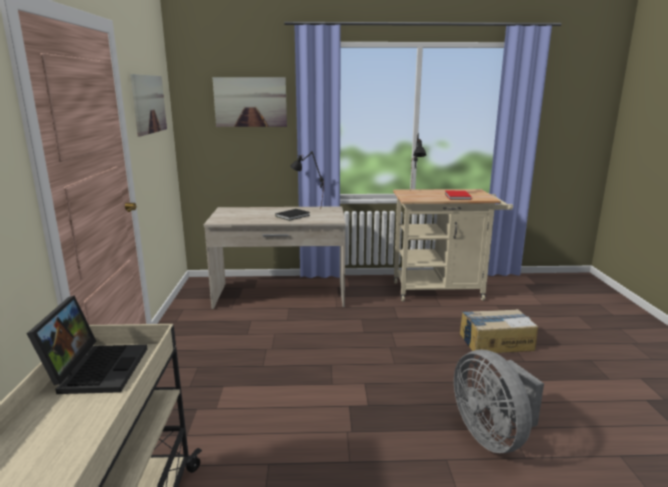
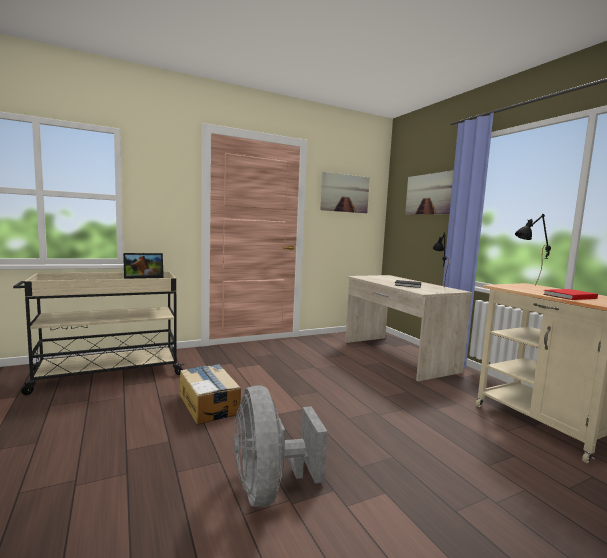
camera: 65 degrees right, 10 degrees down
grey fan [454,350,544,453] -> grey fan turned 60 degrees counterclockwise [234,385,327,507]
cardboard box [460,309,538,353] -> cardboard box moved to [180,364,241,425]

